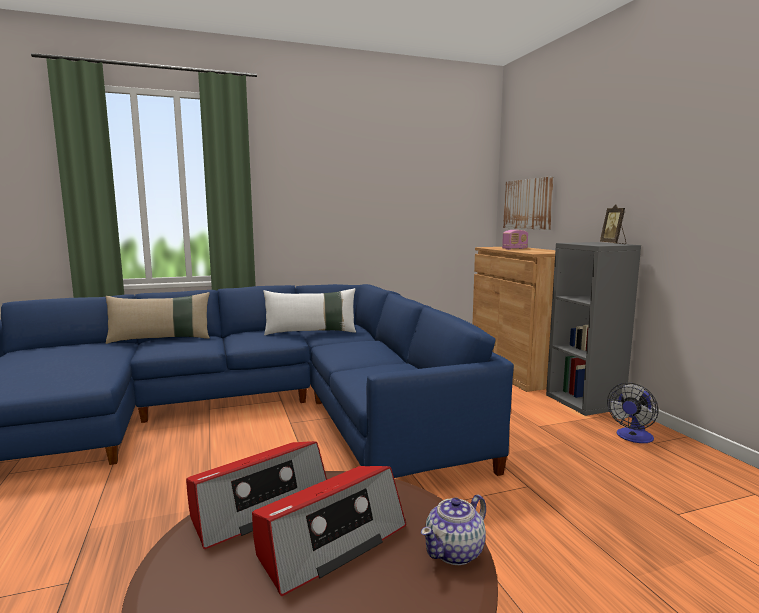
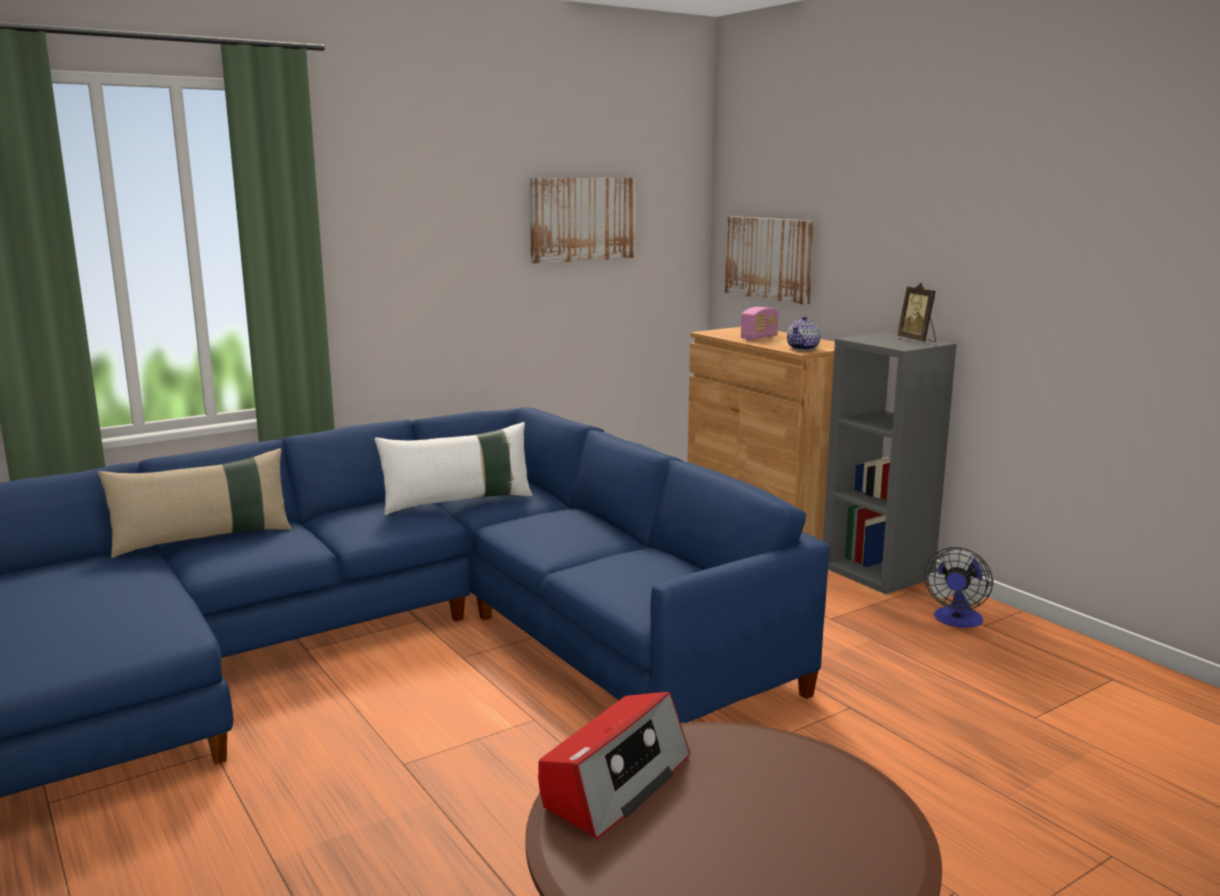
camera: 15 degrees left, 5 degrees up
radio [252,466,406,596] -> none
teapot [421,495,486,565] -> teapot moved to [787,316,821,350]
none -> picture [529,178,636,264]

